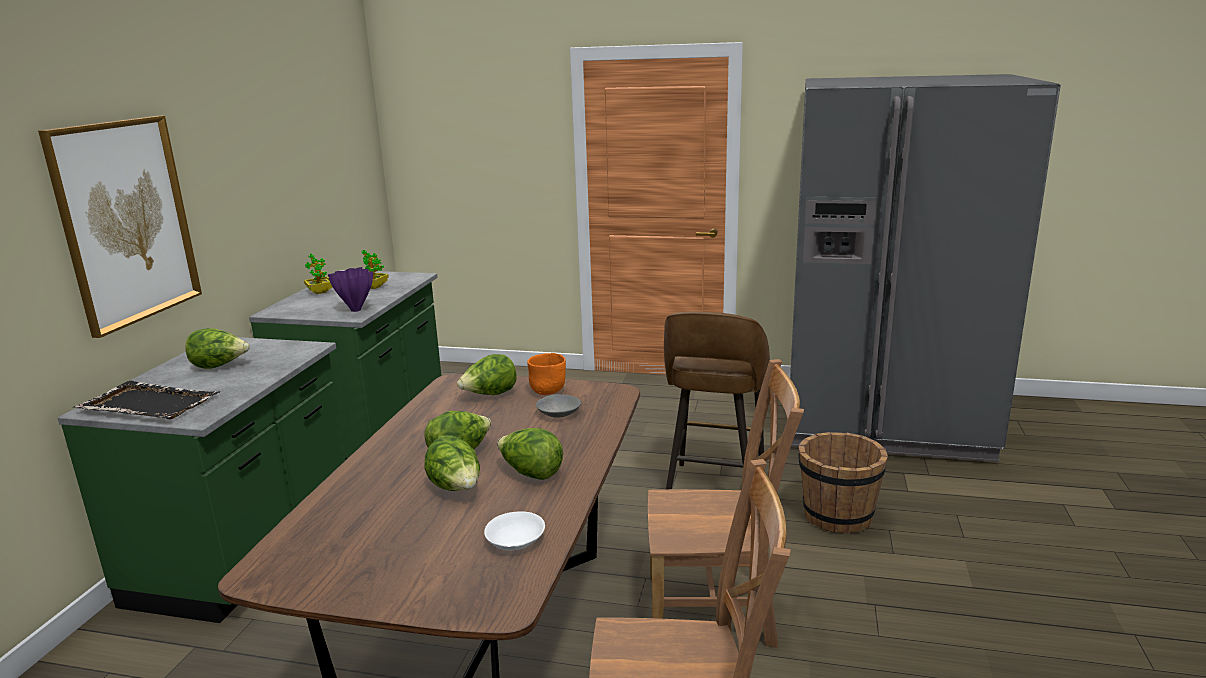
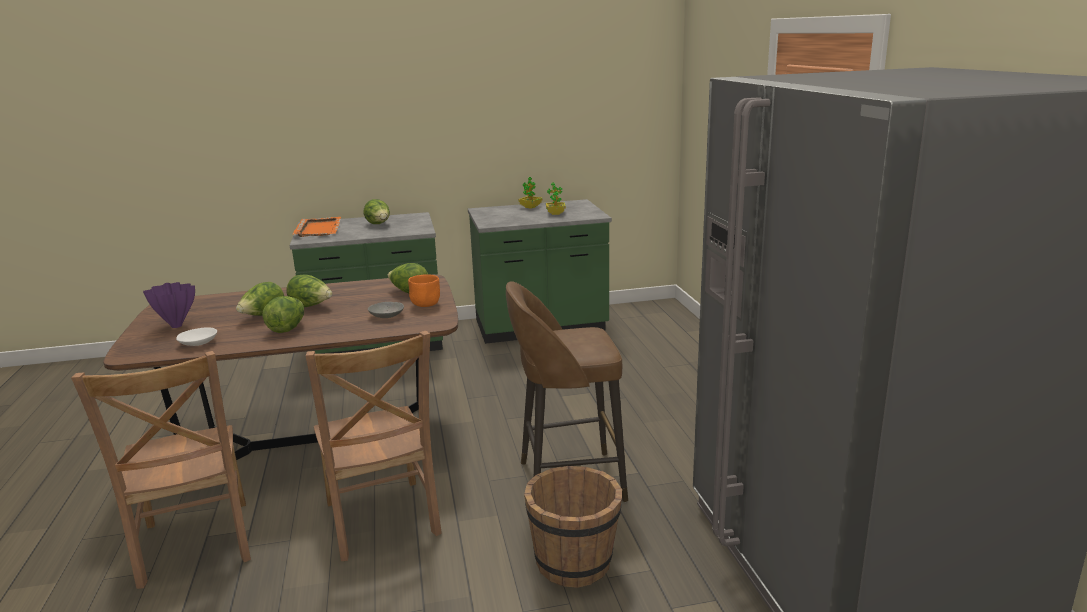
camera: 65 degrees right, 0 degrees up
picture [38,116,202,338] -> none
black tray [73,381,220,419] -> orange tray [293,217,341,237]
purple vase [328,267,373,312] -> purple vase moved to [143,282,195,328]

